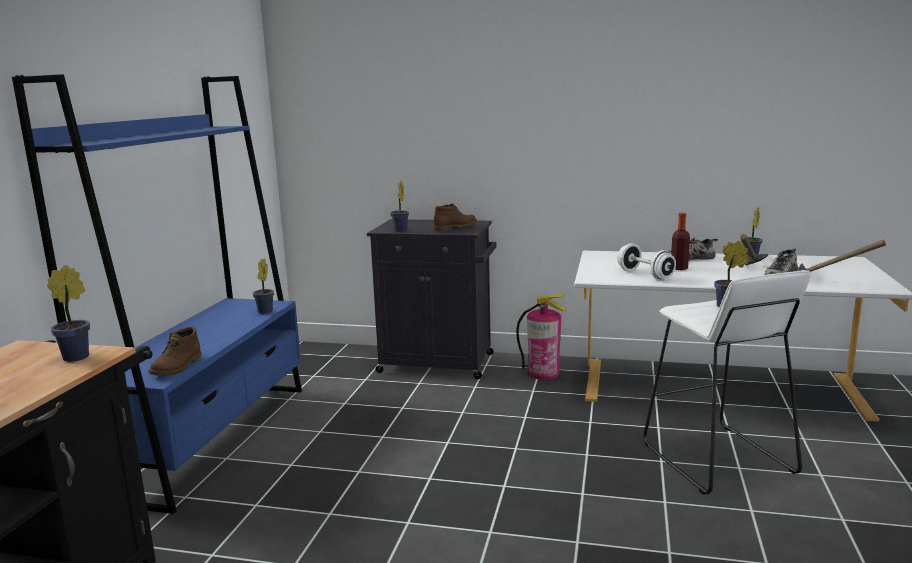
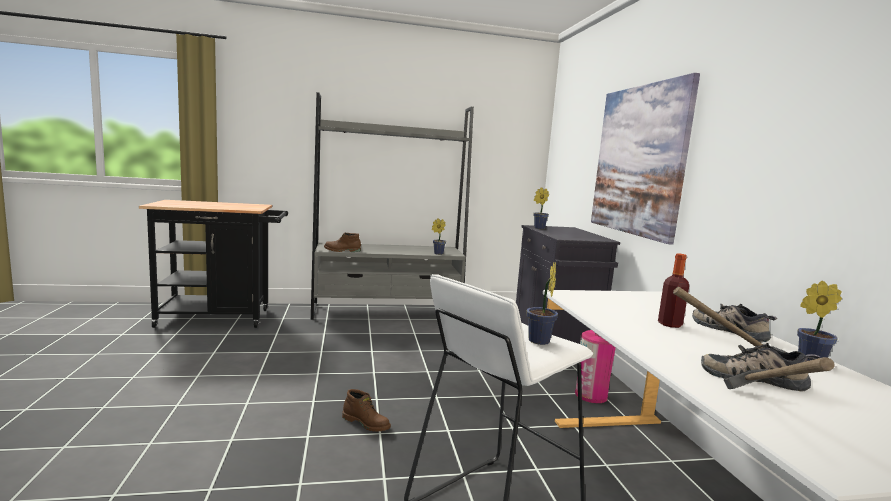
camera: 65 degrees right, 5 degrees down
blue bookcase [12,74,302,514] -> grey bookcase [311,92,474,320]
potted plant [47,265,90,362] -> none
brown boot [434,203,477,231] -> brown boot moved to [342,389,391,431]
white dumbbell [617,243,676,280] -> none
none -> picture [591,73,700,245]

